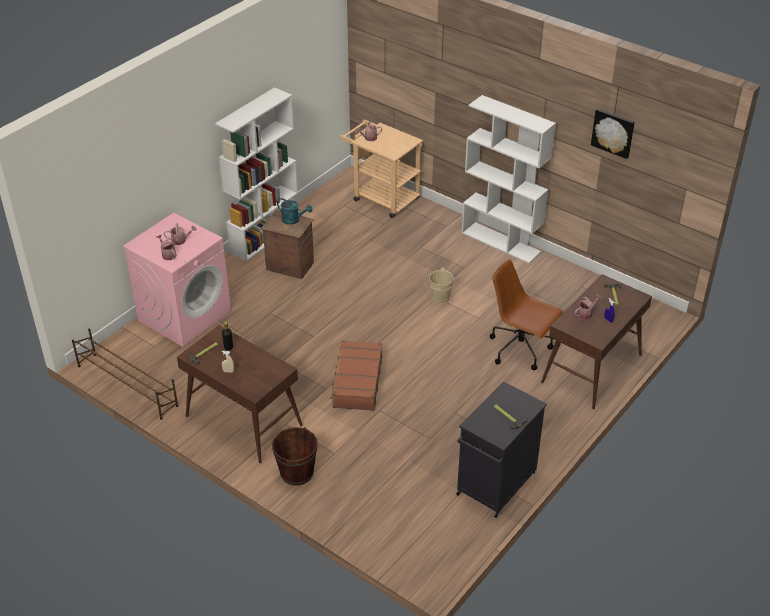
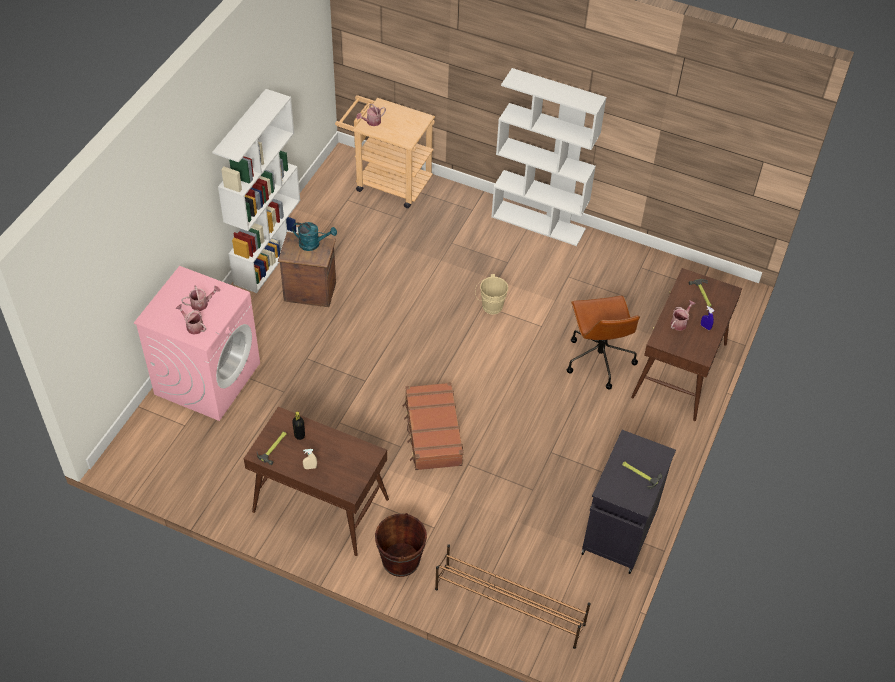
camera: 15 degrees left, 10 degrees up
brown shoe rack [72,328,178,420] -> brown shoe rack moved to [435,544,591,649]
brown office chair [490,259,564,370] -> brown office chair turned 120 degrees counterclockwise [567,296,640,390]
picture [591,108,635,159] -> none

